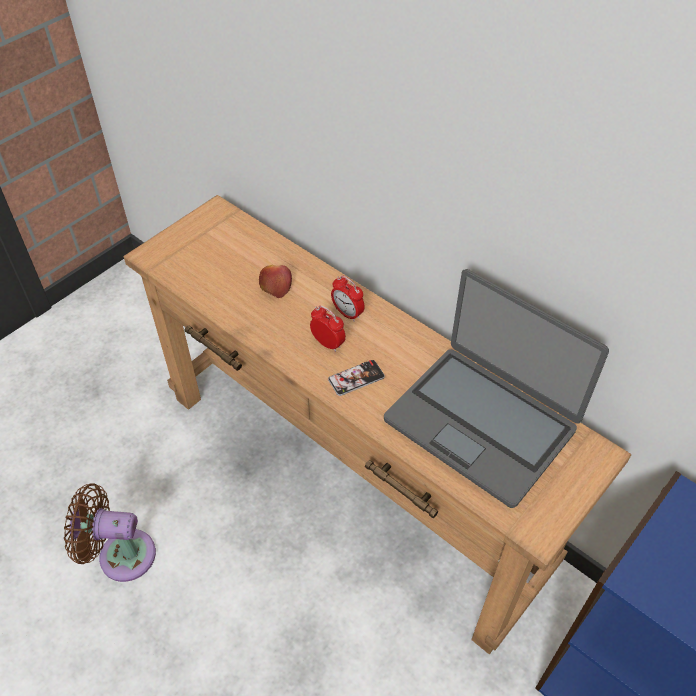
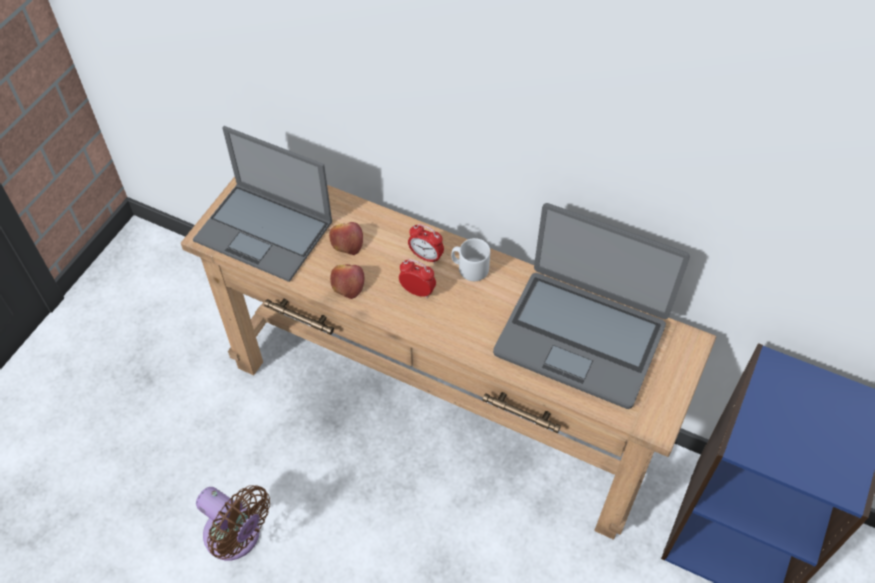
camera: 15 degrees left, 5 degrees up
brown fan [64,483,156,582] -> brown fan turned 135 degrees counterclockwise [196,485,270,560]
phone [328,360,385,396] -> none
none -> laptop [193,126,332,282]
none -> apple [330,264,364,299]
none -> grey mug [451,238,490,281]

